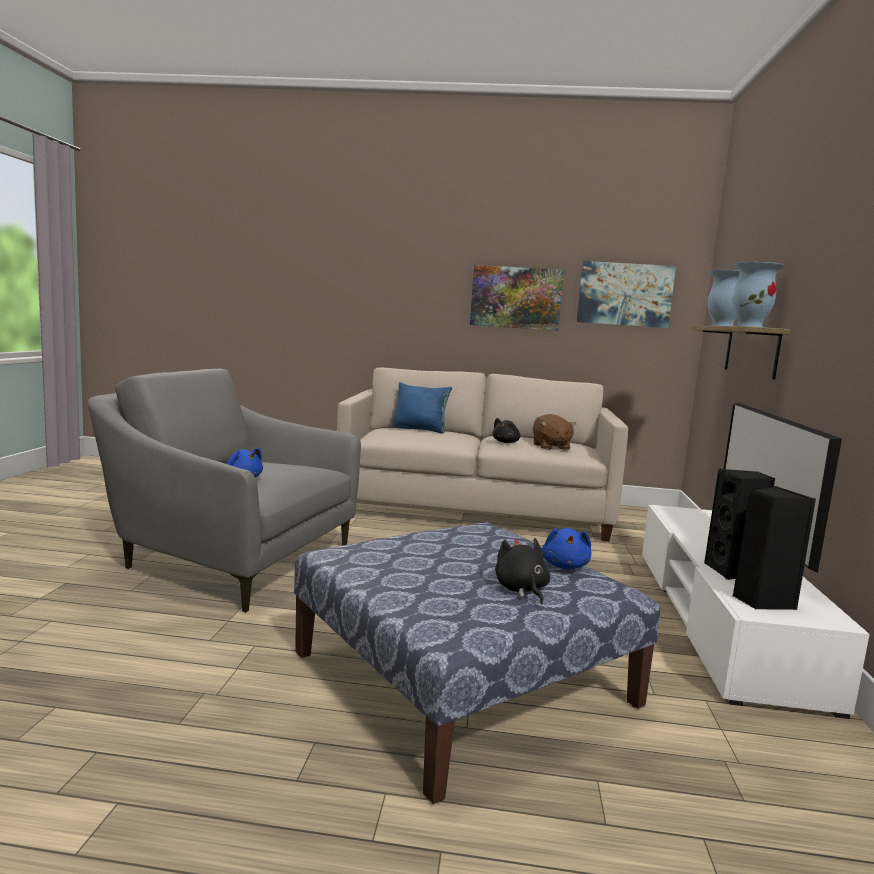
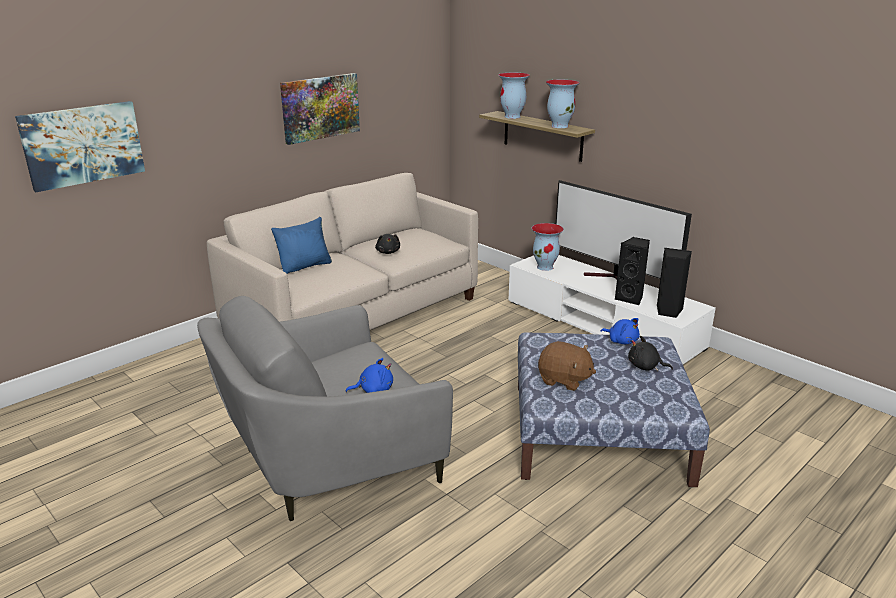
camera: 50 degrees left, 15 degrees up
brown plush toy [533,414,576,450] -> brown plush toy moved to [538,341,596,391]
picture [576,261,676,328] -> picture moved to [15,101,145,192]
none -> vase [532,223,564,271]

